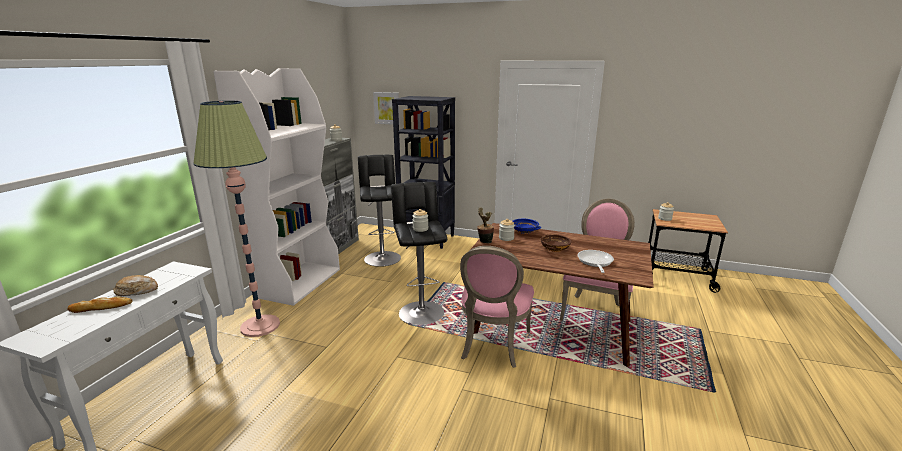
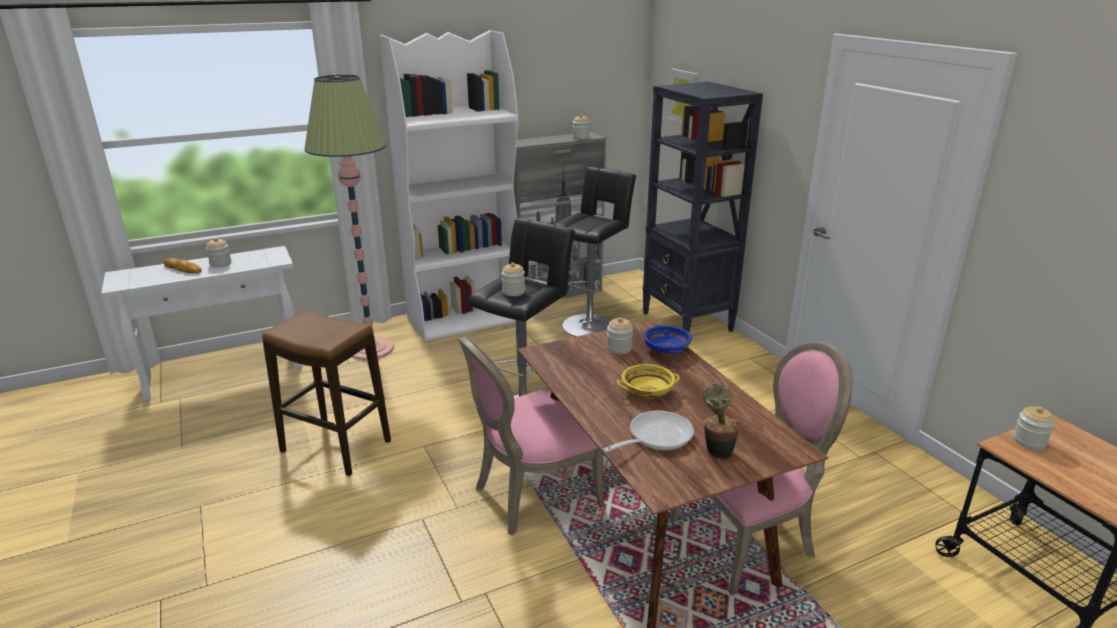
camera: 45 degrees right, 5 degrees up
bread [114,275,158,296] -> jar [206,238,231,268]
potted plant [477,207,494,244] -> potted plant moved to [703,381,740,460]
brown bowl [541,234,572,252] -> yellow bowl [617,364,680,399]
none -> stool [262,310,391,476]

